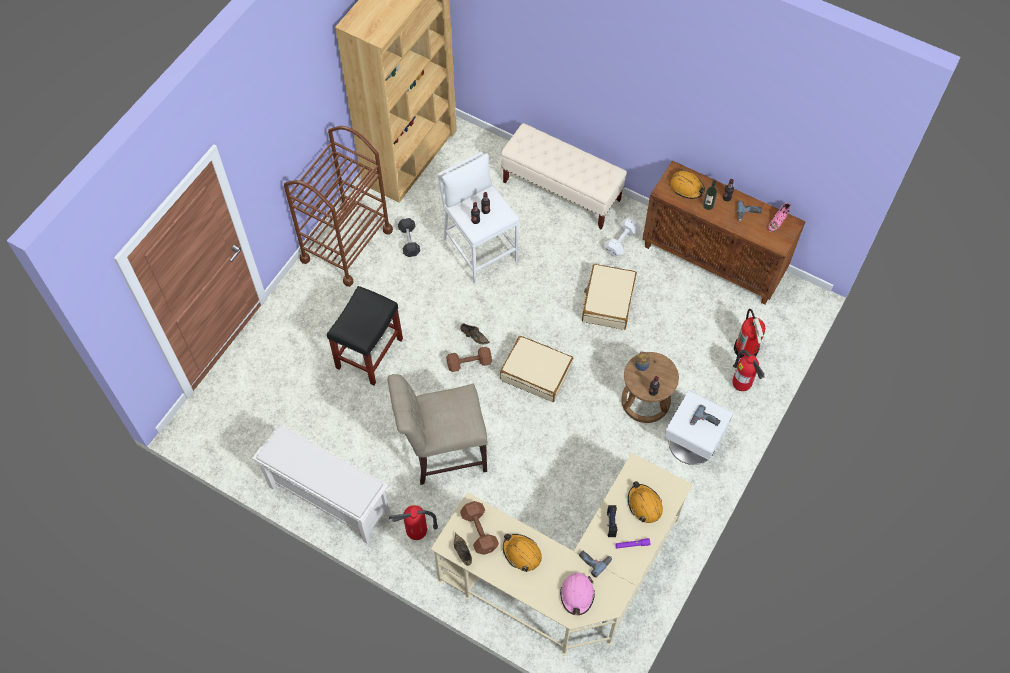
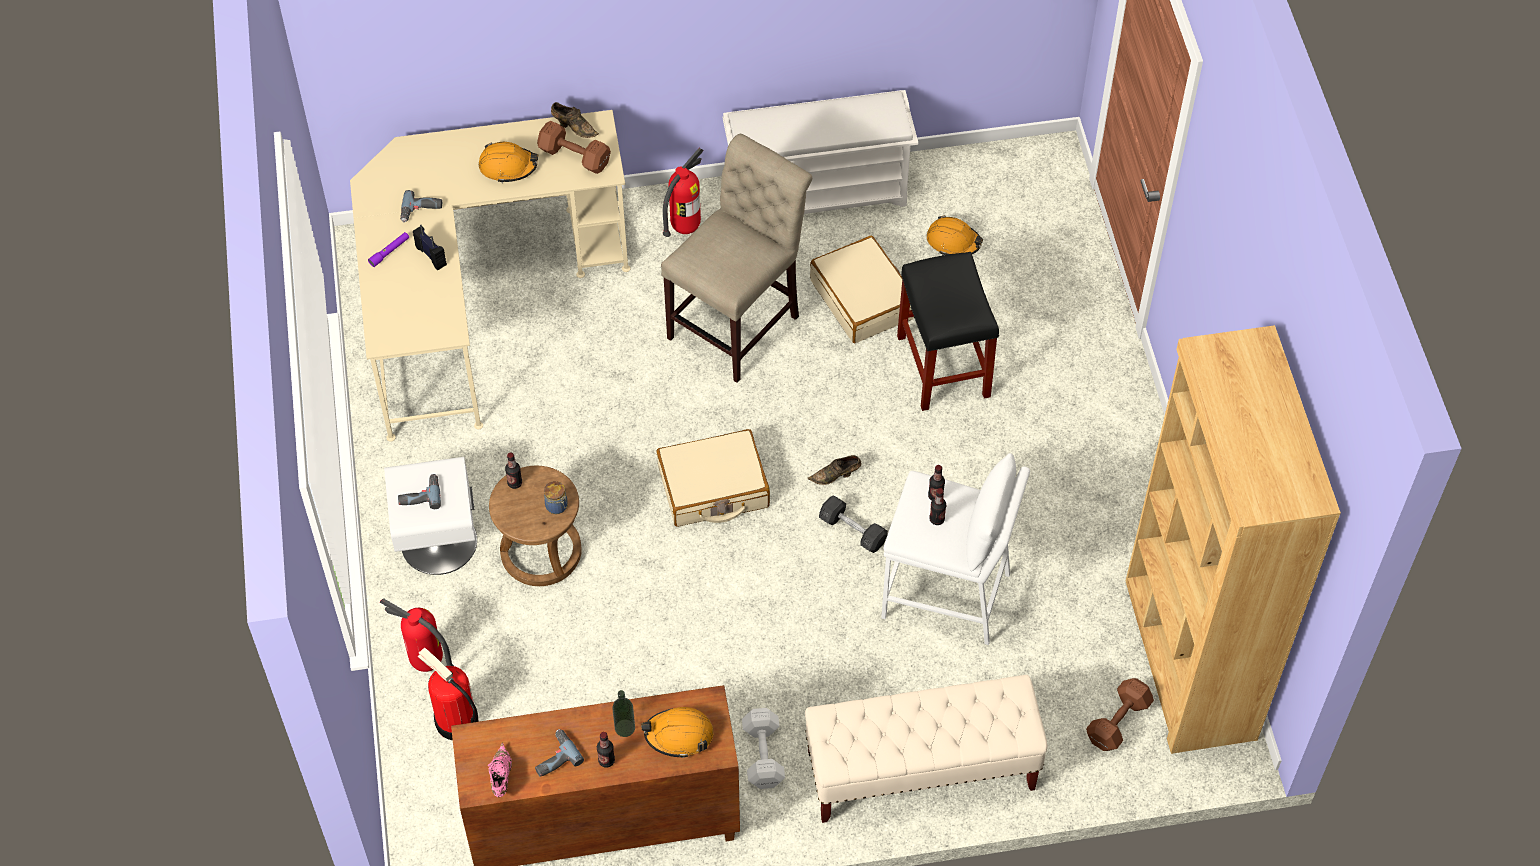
camera: 140 degrees right, 5 degrees down
brown cart [284,126,393,287] -> none
grey dumbbell [398,218,420,257] -> grey dumbbell moved to [819,496,888,553]
brown dumbbell [446,347,492,372] -> brown dumbbell moved to [1086,678,1154,751]
pink hard hat [560,573,595,615] -> none
beige suitcase [582,264,637,330] -> beige suitcase moved to [810,236,915,343]
orange hard hat [628,481,663,523] -> orange hard hat moved to [927,215,984,255]

